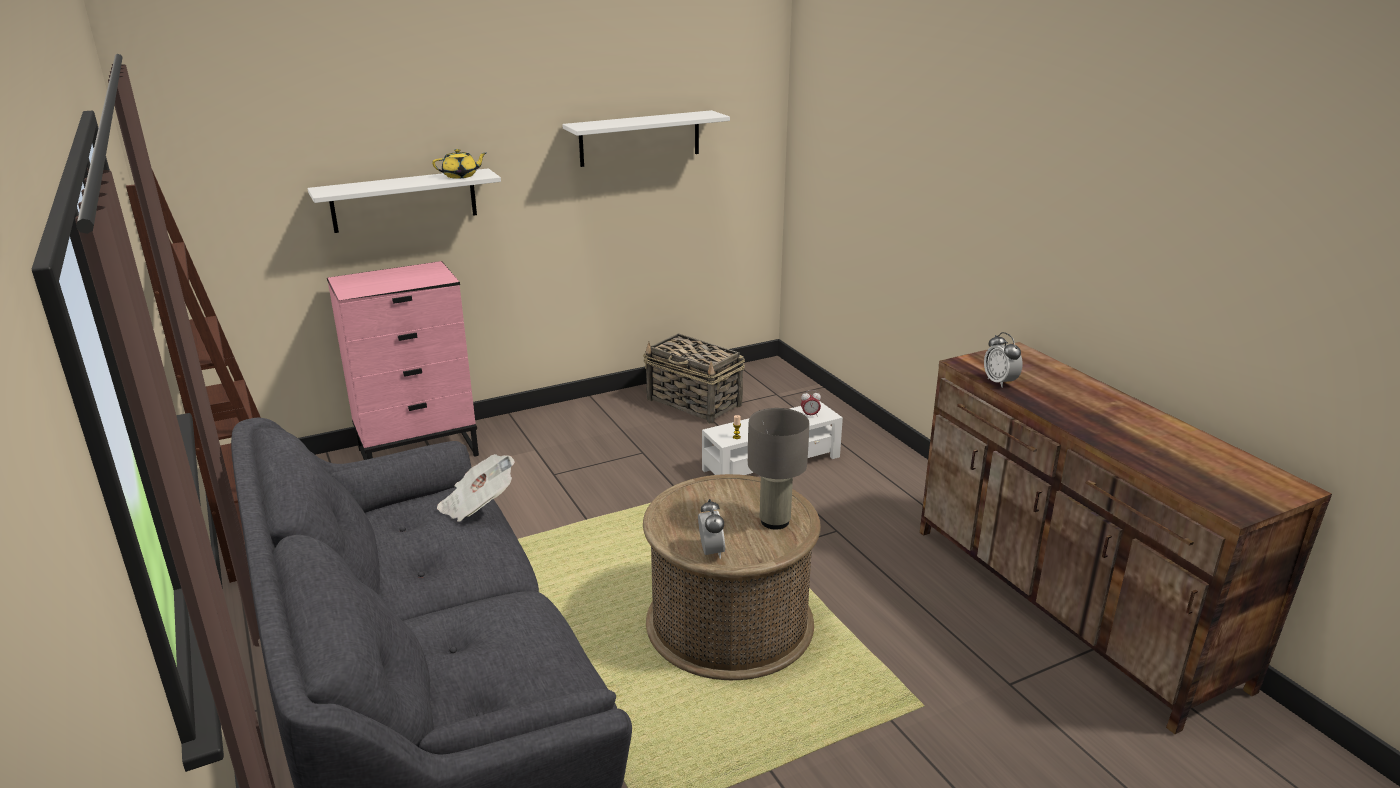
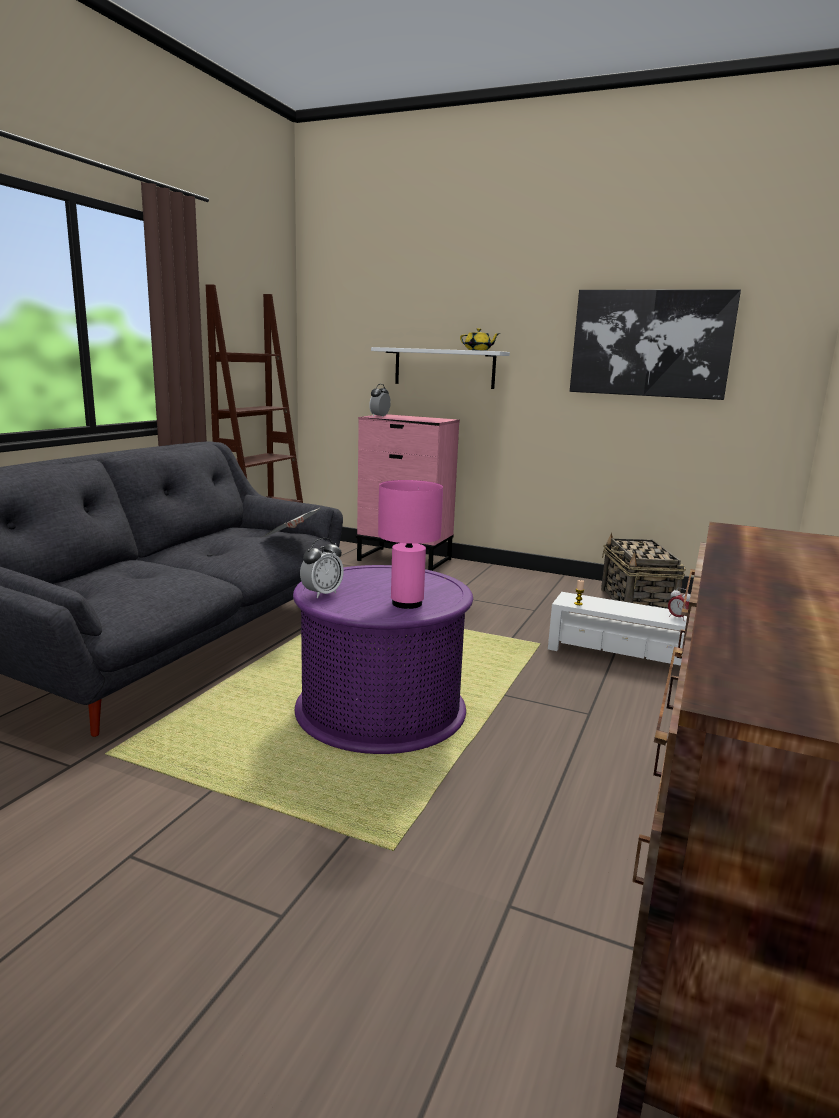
camera: 50 degrees right, 10 degrees down
white shelf [562,110,730,167] -> picture [570,289,741,400]
brown coffee table [643,474,821,680] -> purple coffee table [293,565,473,754]
grey table lamp [748,408,809,530] -> pink table lamp [378,480,443,609]
alarm clock [984,332,1023,388] -> alarm clock moved to [369,384,391,417]

